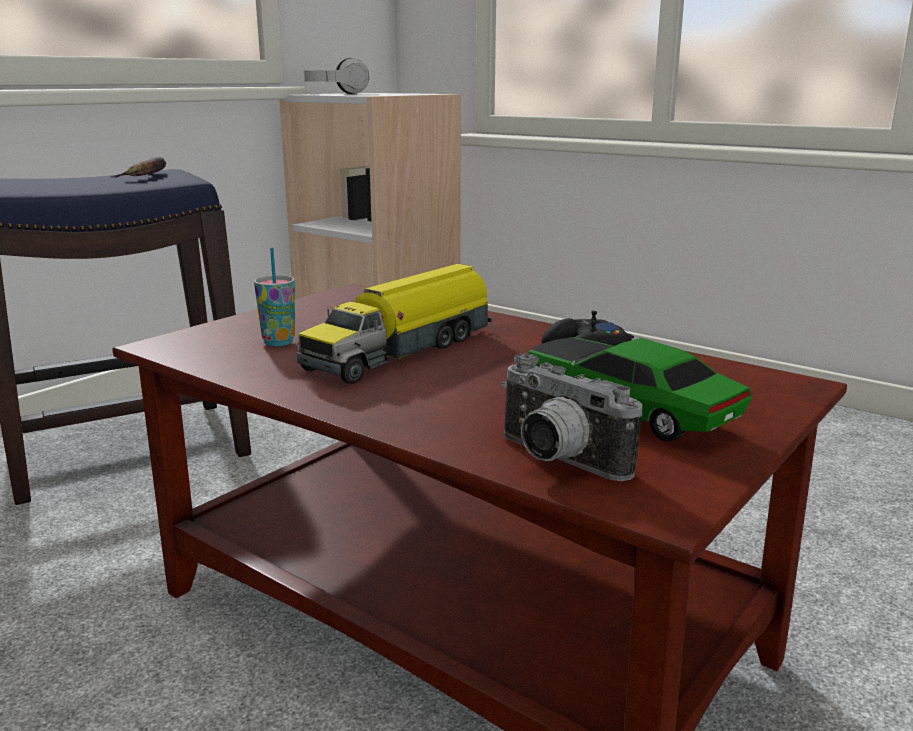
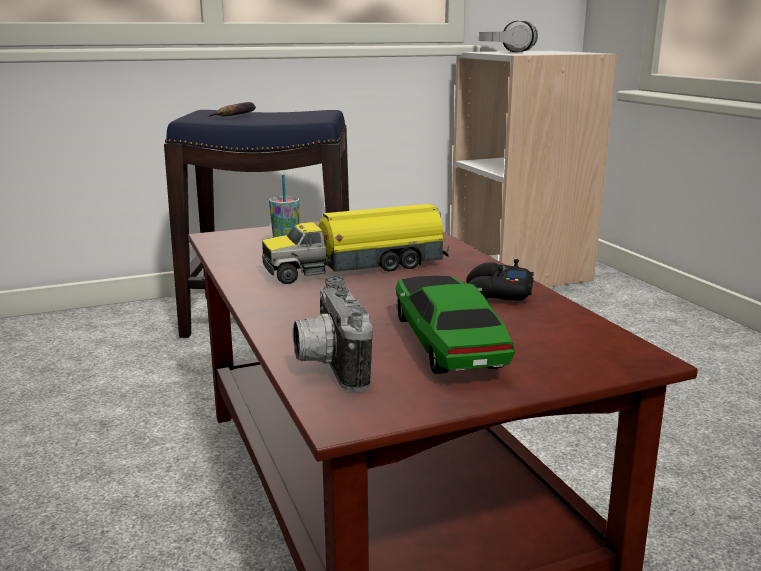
camera: 30 degrees right, 0 degrees up
banana [110,157,166,178] -> banana moved to [206,102,256,117]

